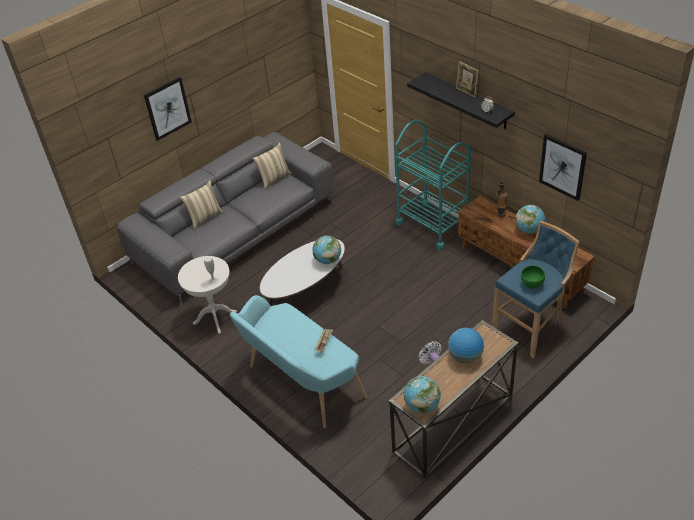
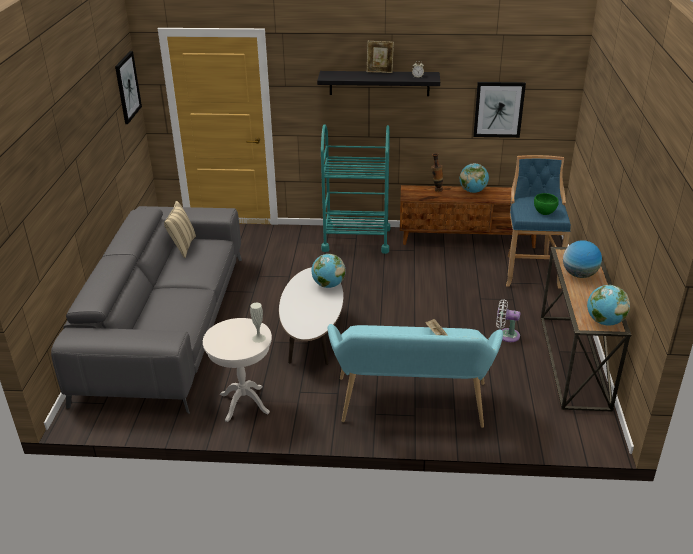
camera: 45 degrees left, 10 degrees down
picture [144,77,192,141] -> picture moved to [115,51,142,124]
beige pillow [180,180,224,229] -> none

